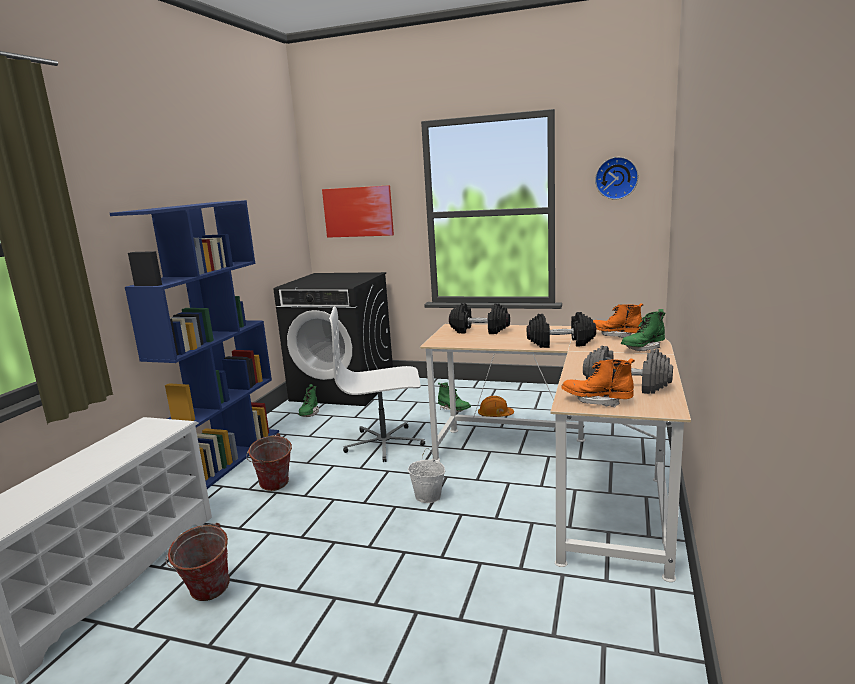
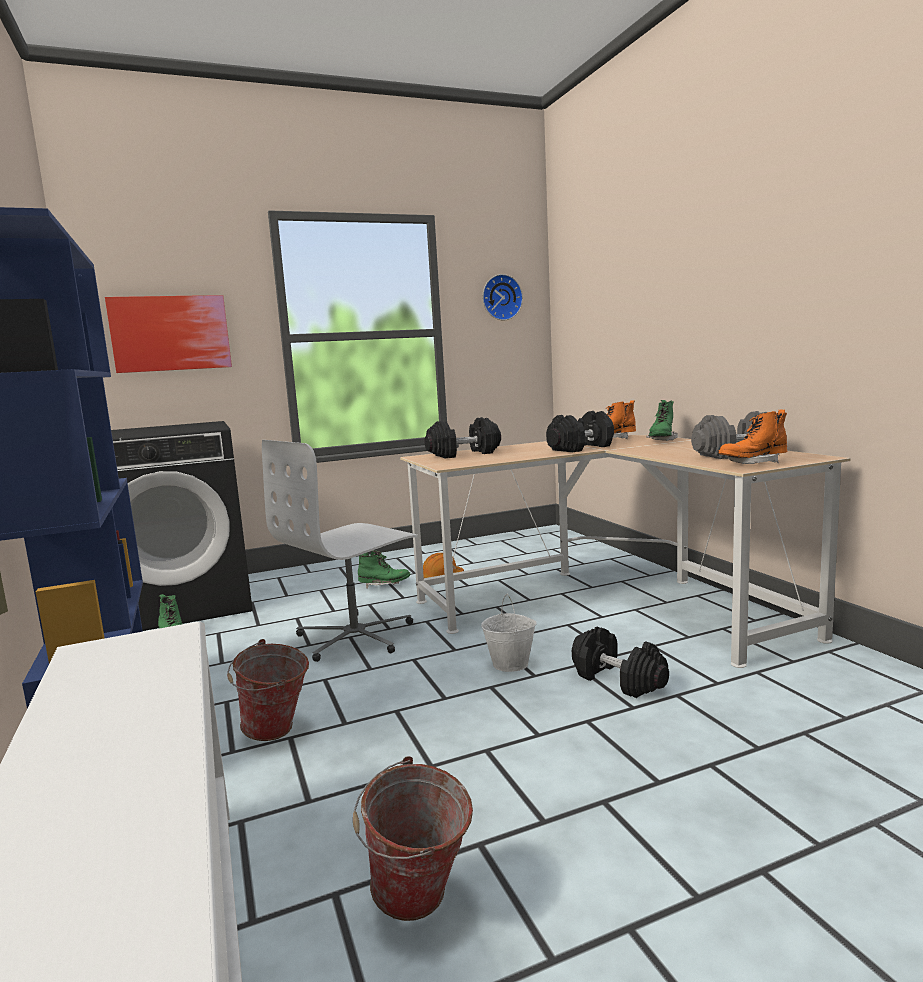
camera: 40 degrees left, 5 degrees down
none -> black dumbbell [572,627,669,698]

